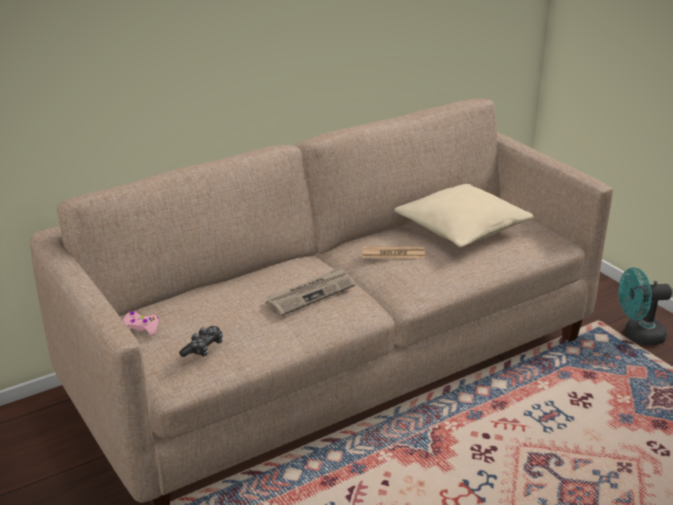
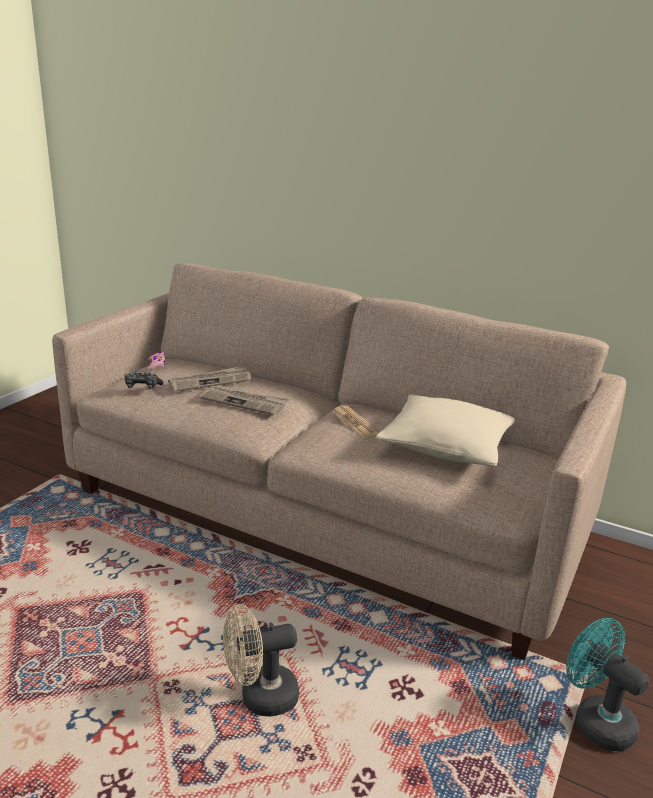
camera: 60 degrees right, 5 degrees down
none -> newspaper [168,365,251,392]
none -> beige fan [223,604,299,716]

